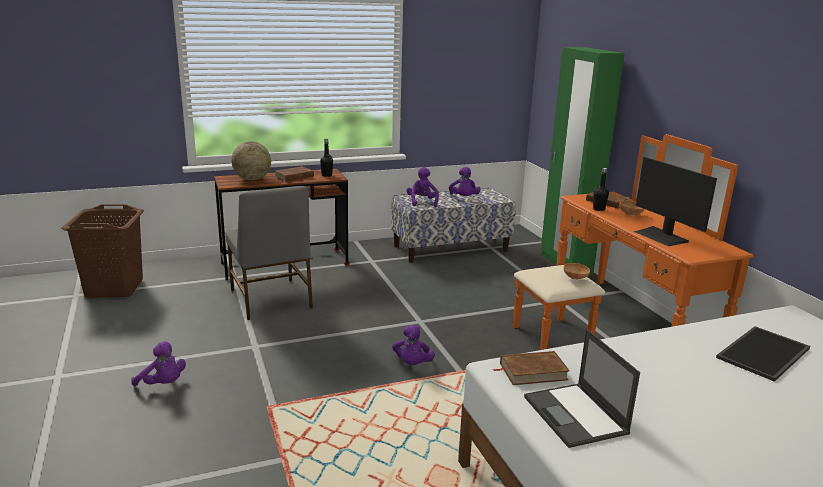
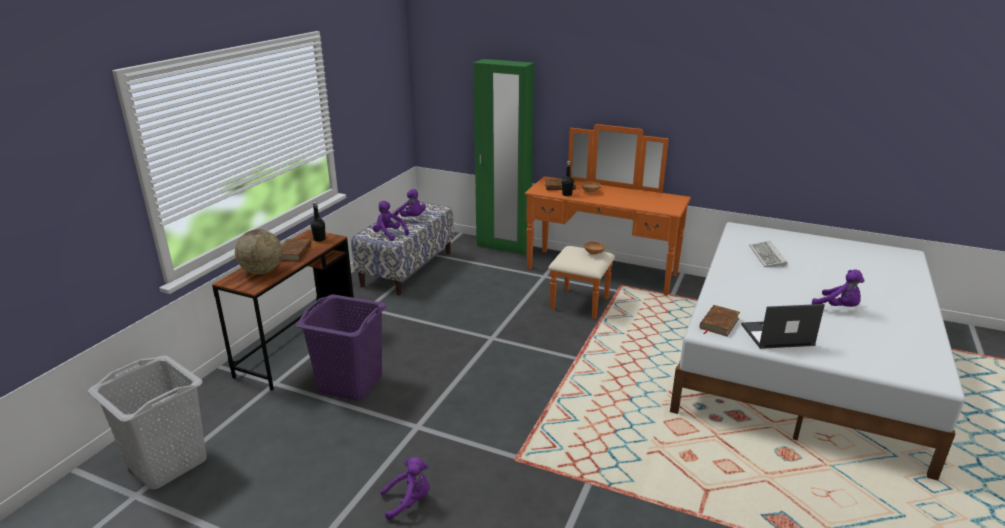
camera: 45 degrees left, 5 degrees up
brown laundry basket [61,204,144,298] -> grey laundry basket [88,356,207,490]
grey chair [225,186,313,320] -> purple laundry basket [296,294,387,401]
purple plush toy [392,325,435,365] -> purple plush toy moved to [812,270,865,307]
laptop [524,329,640,448] -> laptop turned 150 degrees clockwise [741,304,825,349]
monitor [633,157,717,247] -> none
tray [716,326,810,382] -> keyboard [749,241,787,267]

